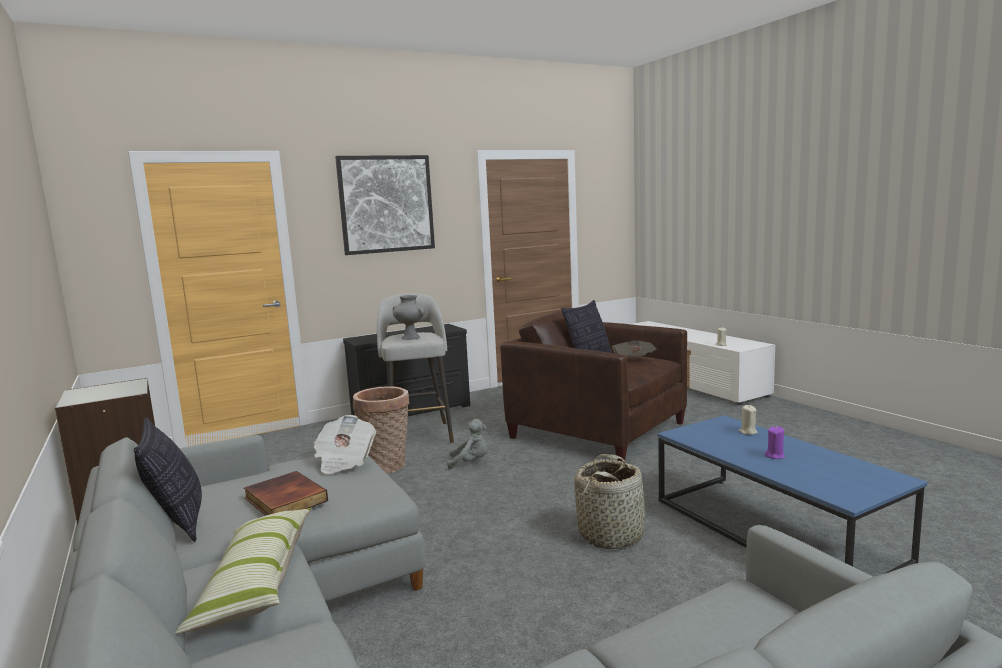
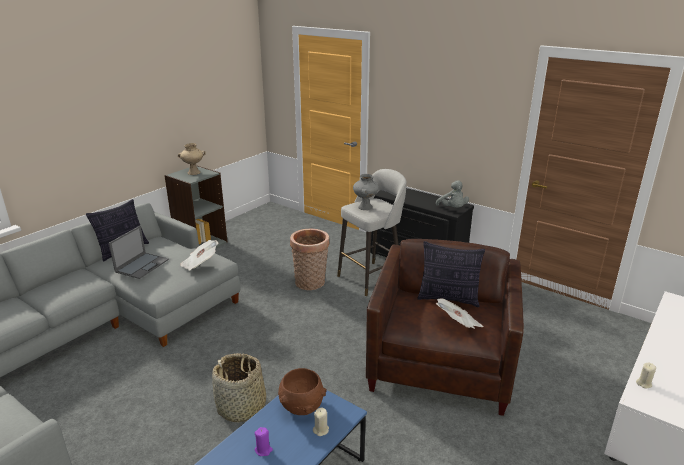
camera: 65 degrees right, 15 degrees up
pillow [175,508,311,634] -> none
book [244,471,328,516] -> laptop [109,226,169,279]
picture [335,155,435,255] -> none
grey plush toy [447,419,488,469] -> grey plush toy moved to [436,180,469,208]
none -> beige vase [178,143,206,175]
none -> brown bowl [278,368,327,415]

